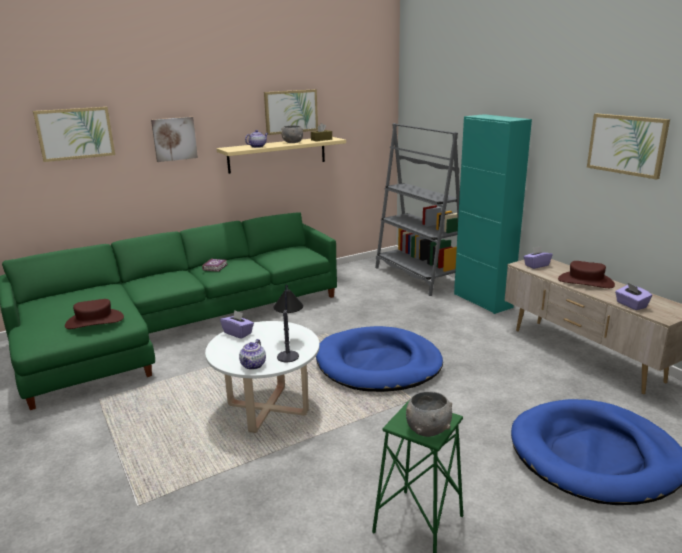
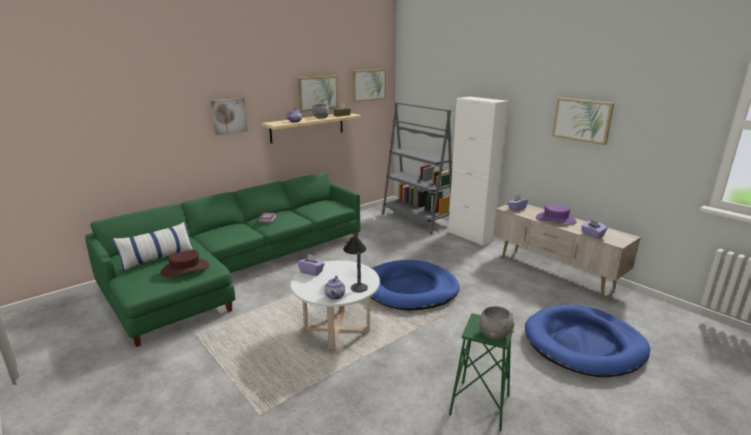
camera: 10 degrees left, 0 degrees up
picture [33,107,115,162] -> picture moved to [352,69,386,102]
turquoise cabinet [454,114,532,314] -> white cabinet [448,97,509,246]
brown hat [558,261,615,288] -> purple hat [536,204,576,224]
none -> pillow [111,221,195,272]

